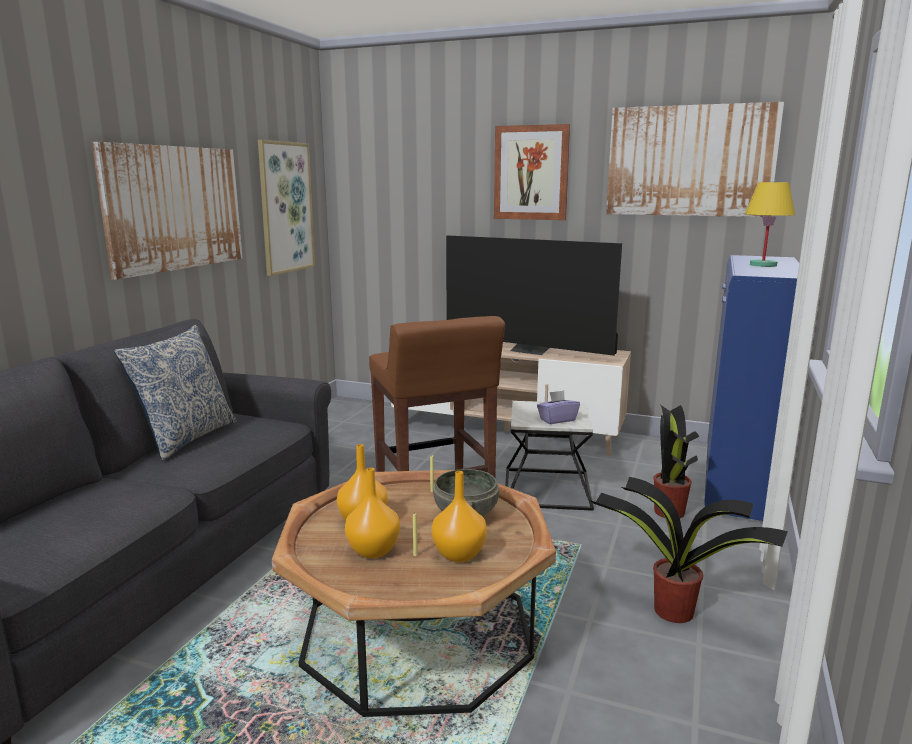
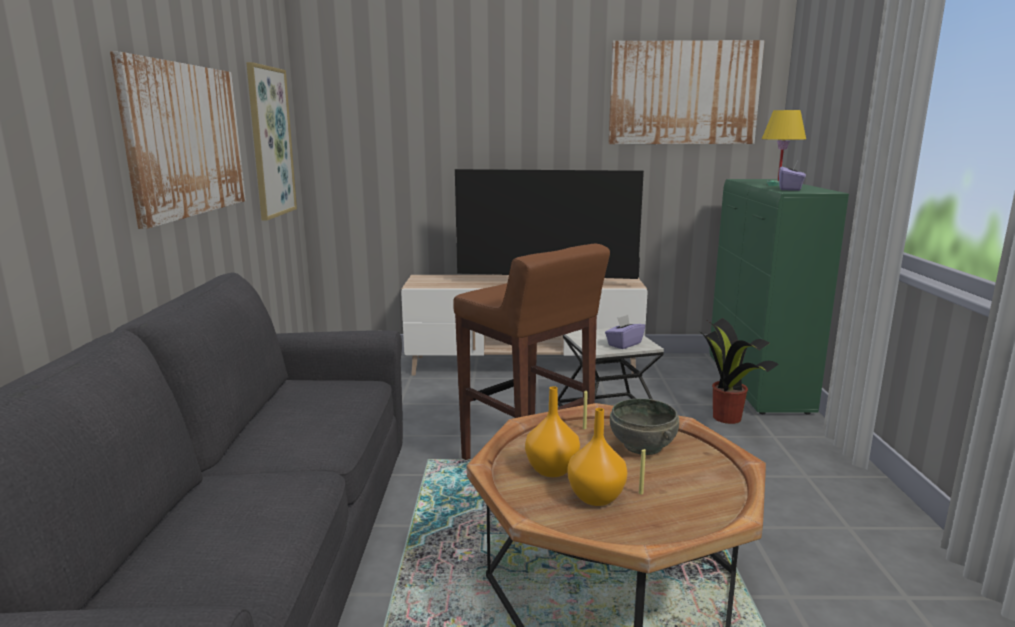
camera: 20 degrees left, 0 degrees up
pillow [114,325,237,461] -> none
orange vase [432,471,487,562] -> none
picture [494,124,570,220] -> none
potted plant [590,477,788,623] -> none
blue cabinet [704,255,799,521] -> green cabinet [709,179,849,415]
none -> purple tissue box [779,161,806,191]

